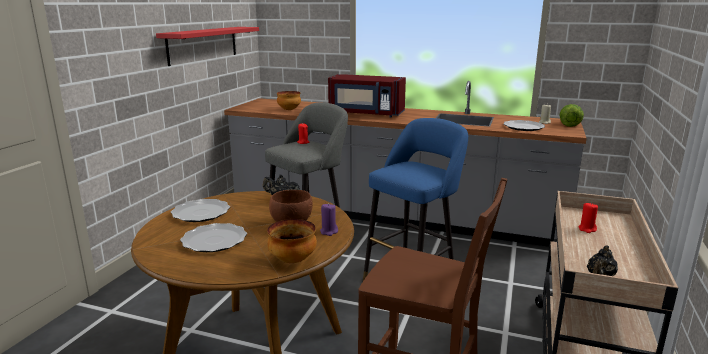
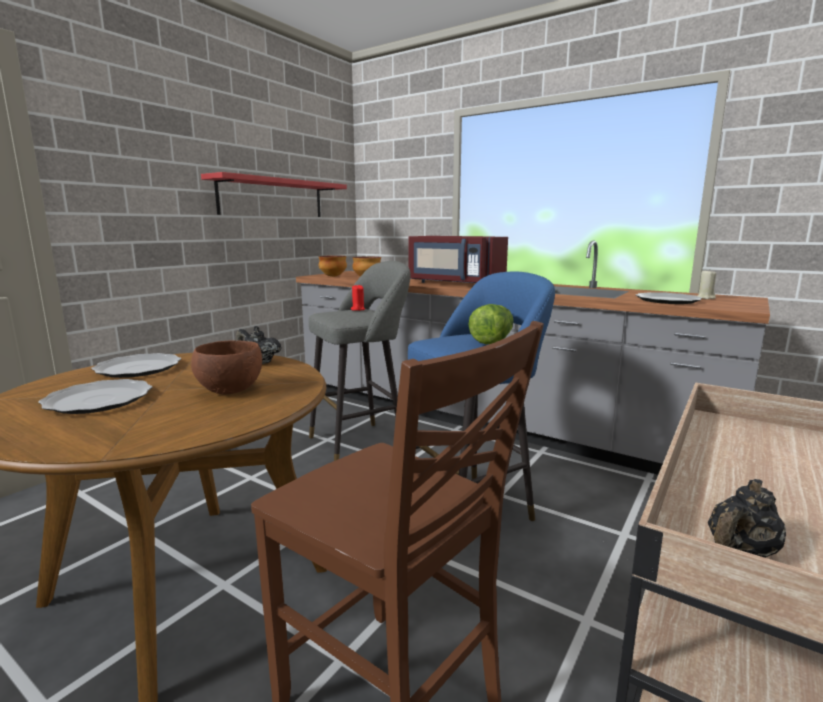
camera: 15 degrees right, 5 degrees down
bowl [267,219,317,263] -> bowl moved to [319,255,347,277]
purple candle [320,203,338,236] -> none
lettuce [560,104,584,127] -> lettuce moved to [469,304,514,344]
red candle [578,202,598,233] -> none

